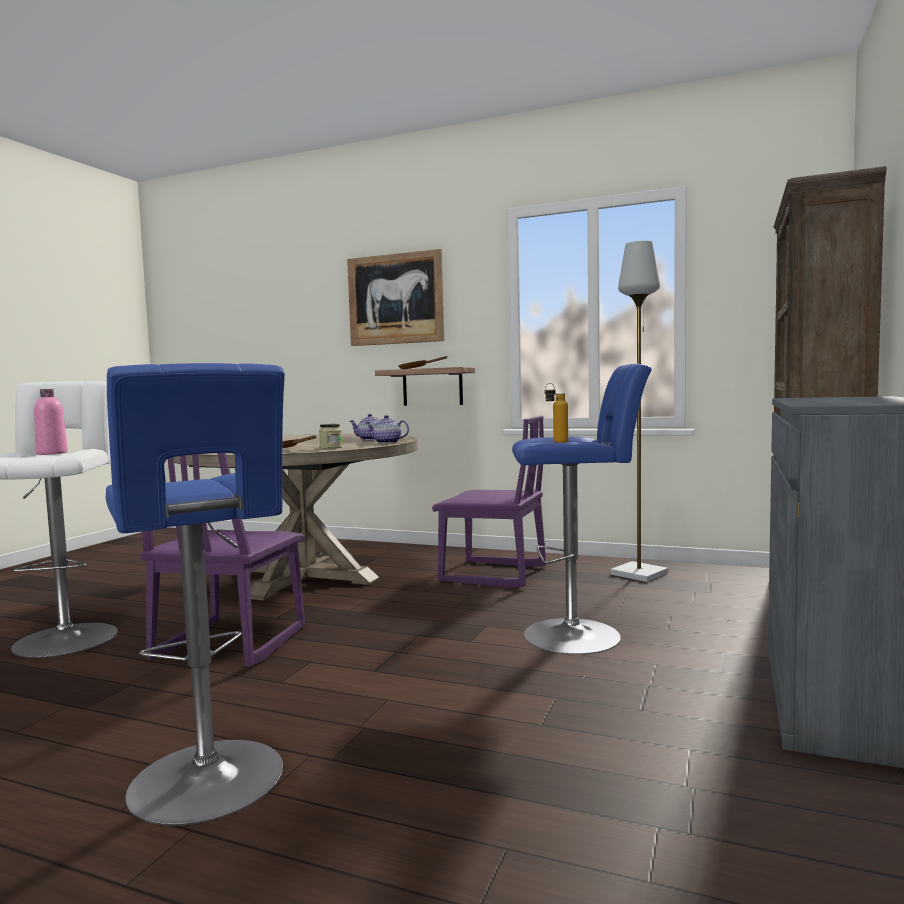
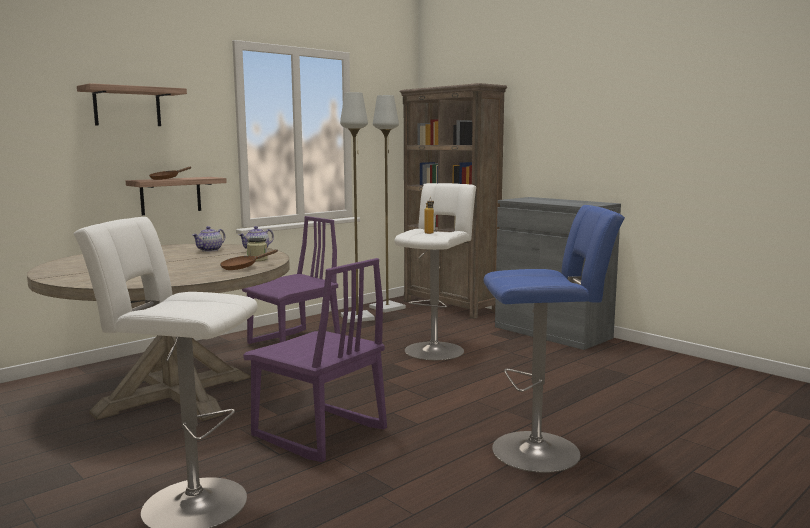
camera: 65 degrees left, 5 degrees up
pink bottle [34,389,68,455] -> none
picture [347,249,444,346] -> shelf [77,83,187,126]
blue stool [512,364,652,655] -> white stool [394,183,476,360]
none -> grey floor lamp [369,95,406,313]

